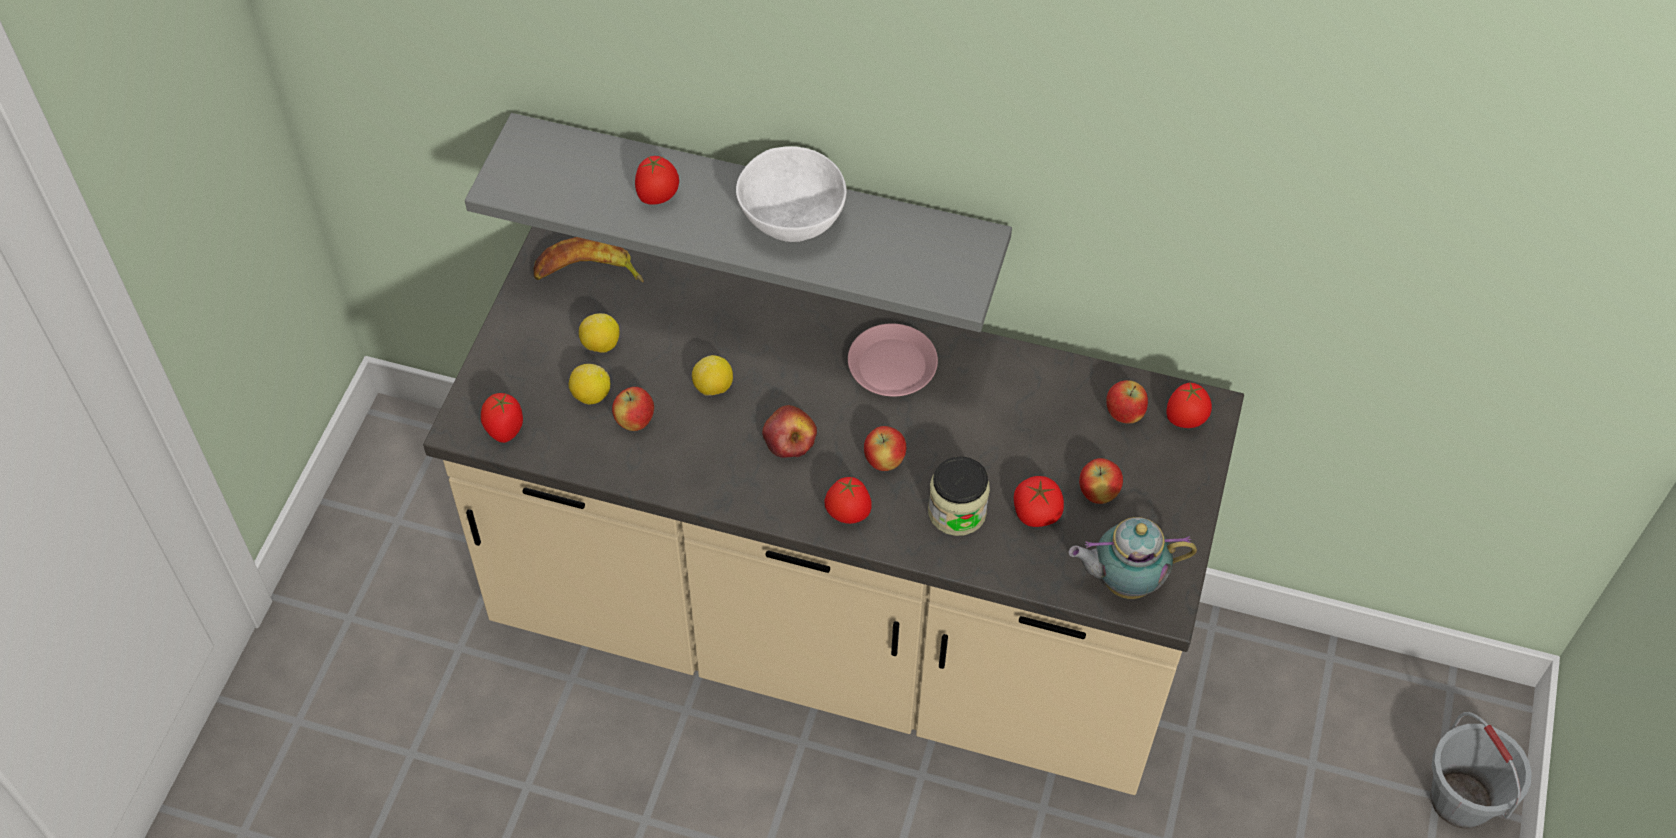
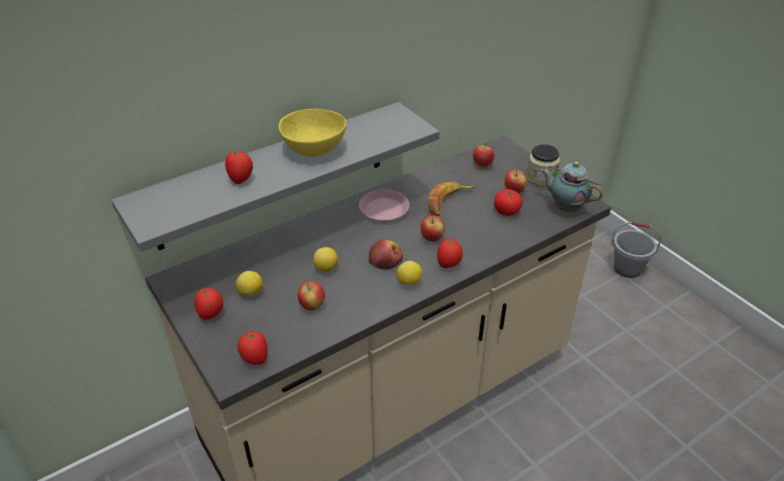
camera: 50 degrees left, 15 degrees down
banana [534,237,644,283] -> banana moved to [428,182,476,216]
lemon [569,364,610,404] -> lemon moved to [396,261,422,285]
white bowl [736,146,847,242] -> yellow bowl [279,109,346,157]
jar [928,457,990,536] -> jar moved to [527,144,560,186]
teapot [1069,517,1197,599] -> teapot turned 90 degrees clockwise [540,161,603,212]
tomato [1166,383,1212,428] -> tomato moved to [195,287,223,320]

